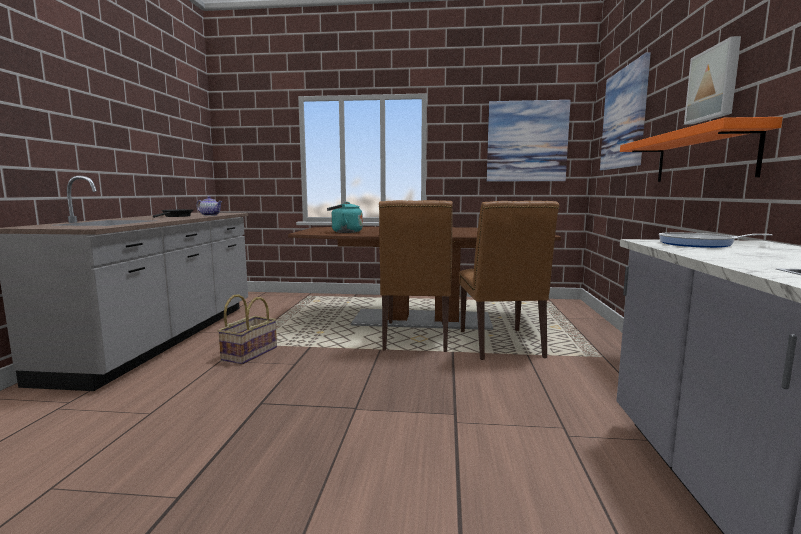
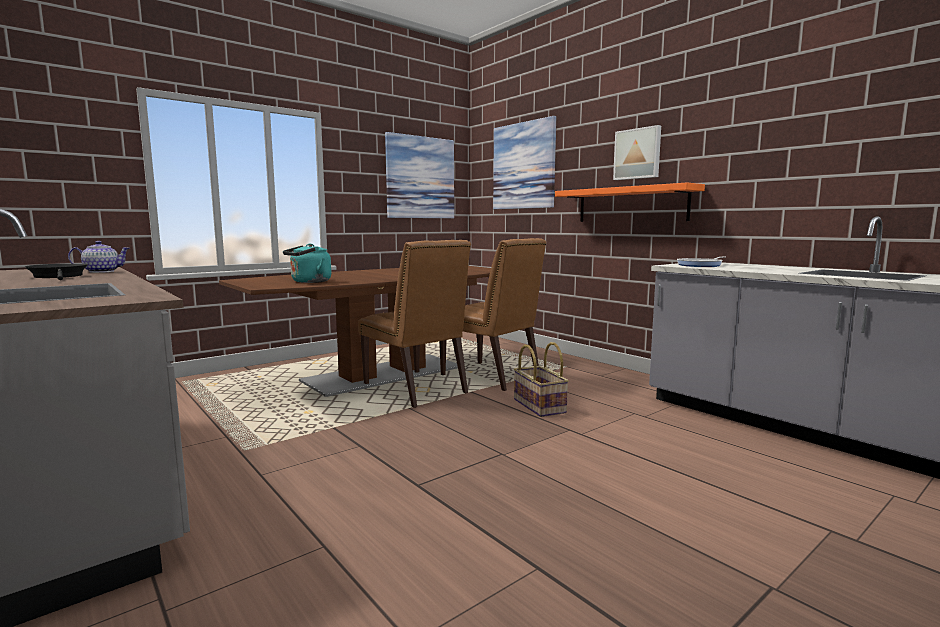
camera: 45 degrees left, 0 degrees up
basket [217,294,277,364] -> basket moved to [514,342,569,417]

